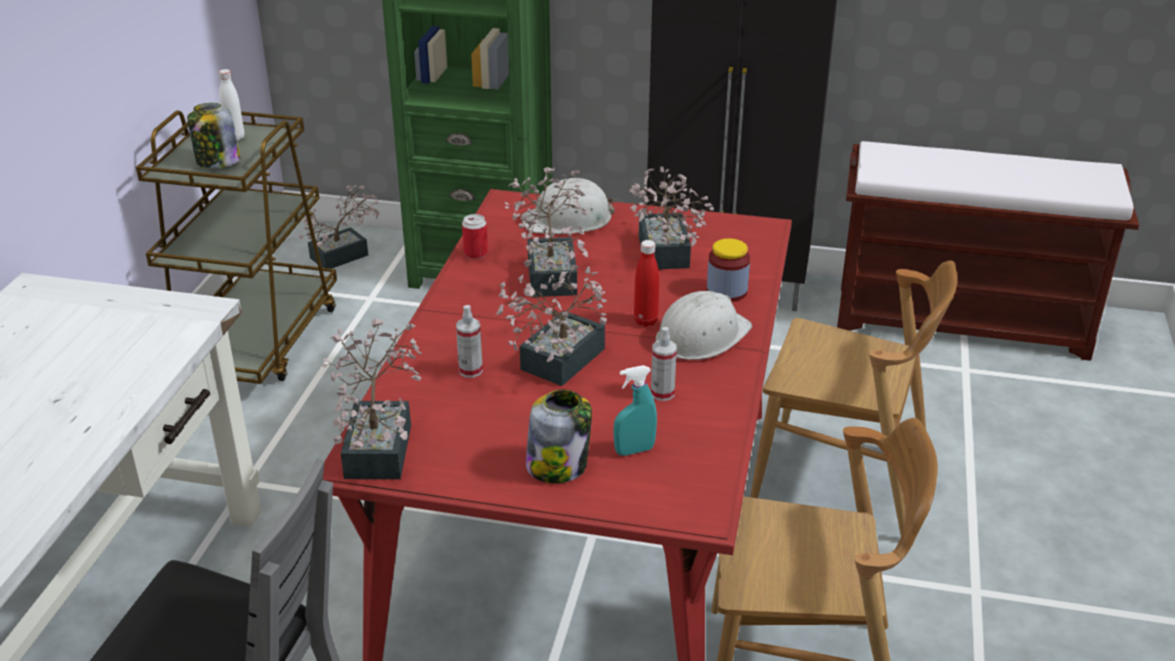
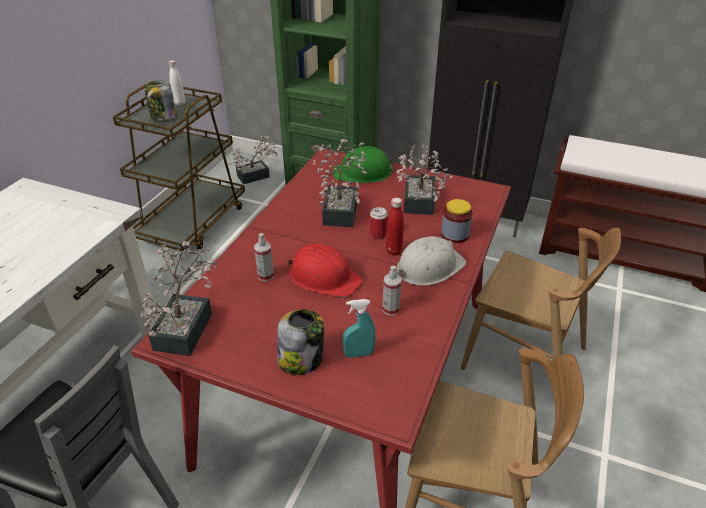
camera: 10 degrees right, 5 degrees up
can [462,214,488,259] -> can moved to [370,207,388,239]
potted plant [496,265,607,386] -> red hard hat [287,244,362,297]
white hard hat [521,177,615,234] -> green hard hat [333,146,395,183]

